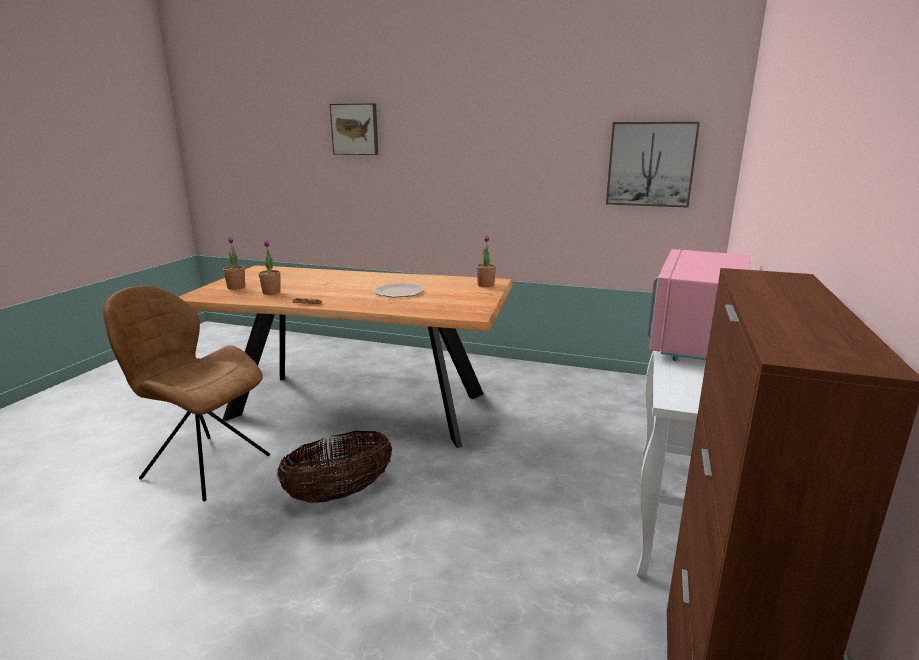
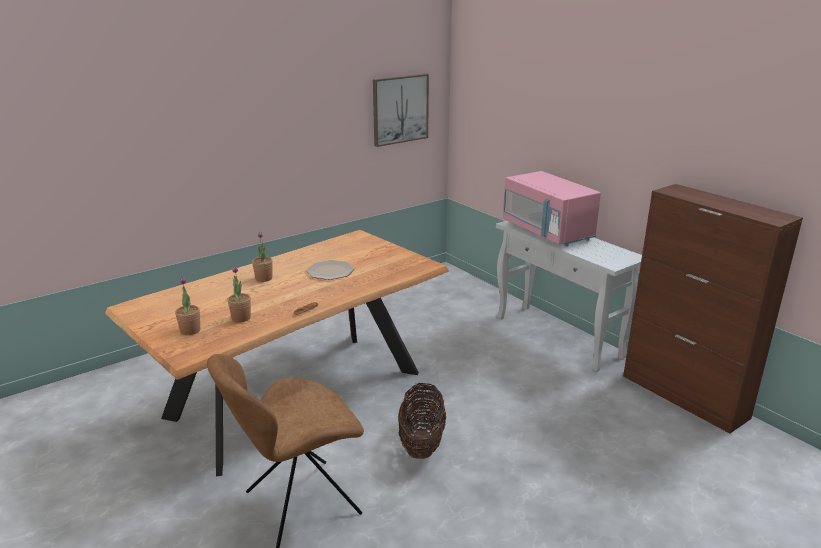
camera: 55 degrees left, 5 degrees up
picture [330,103,378,155] -> none
potted plant [476,236,496,287] -> potted plant moved to [252,232,273,282]

